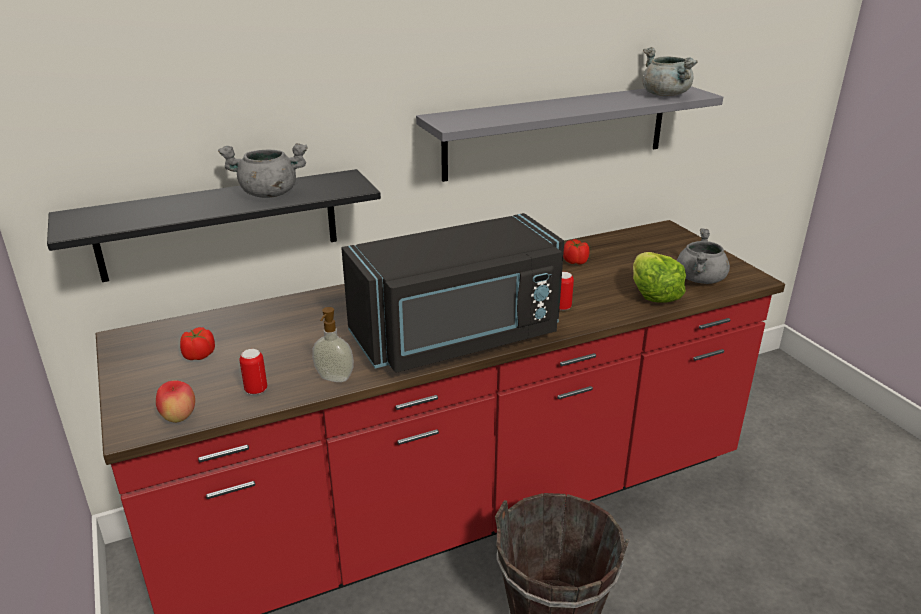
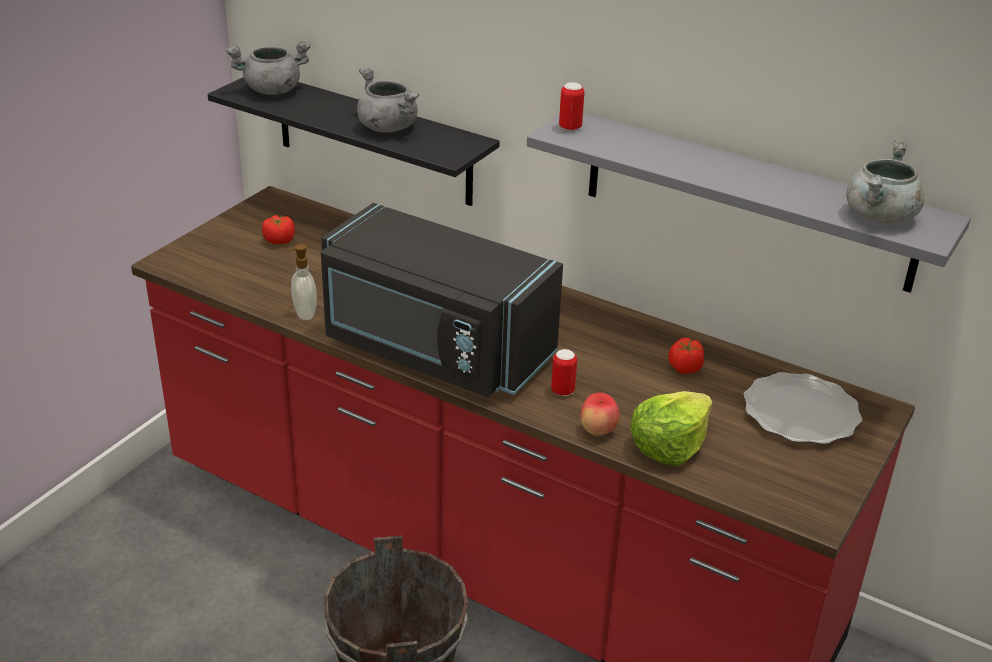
camera: 55 degrees right, 5 degrees up
apple [156,380,195,423] -> apple moved to [581,393,619,436]
can [239,349,267,395] -> can moved to [559,82,584,131]
grey cooking pot [677,228,730,284] -> grey cooking pot moved to [226,41,311,95]
none -> plate [743,372,862,444]

